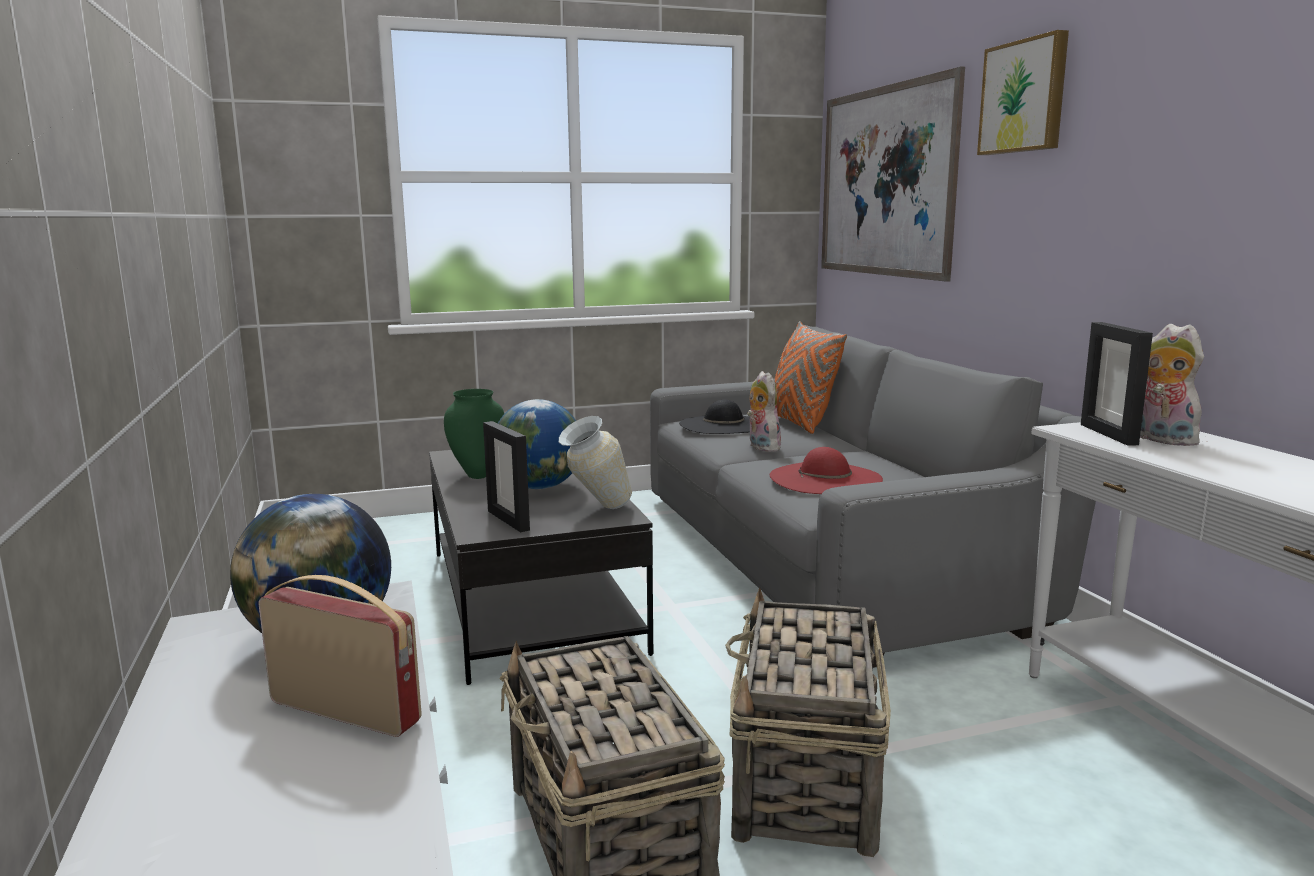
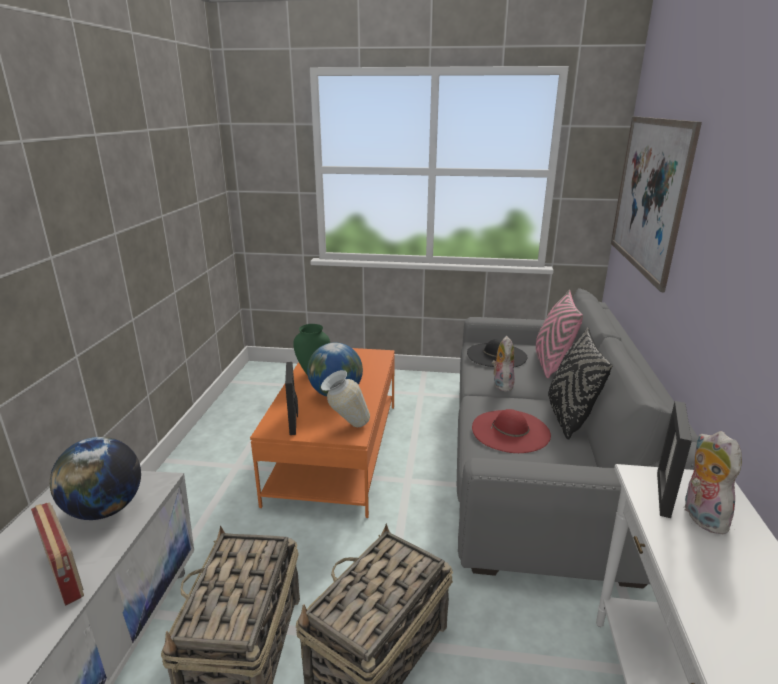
camera: 25 degrees right, 10 degrees up
black coffee table [429,450,653,685] -> orange coffee table [250,348,395,518]
orange pillow [774,321,847,434] -> pink pillow [536,290,583,378]
picture [977,30,1069,155] -> none
none -> black pillow [548,328,613,440]

